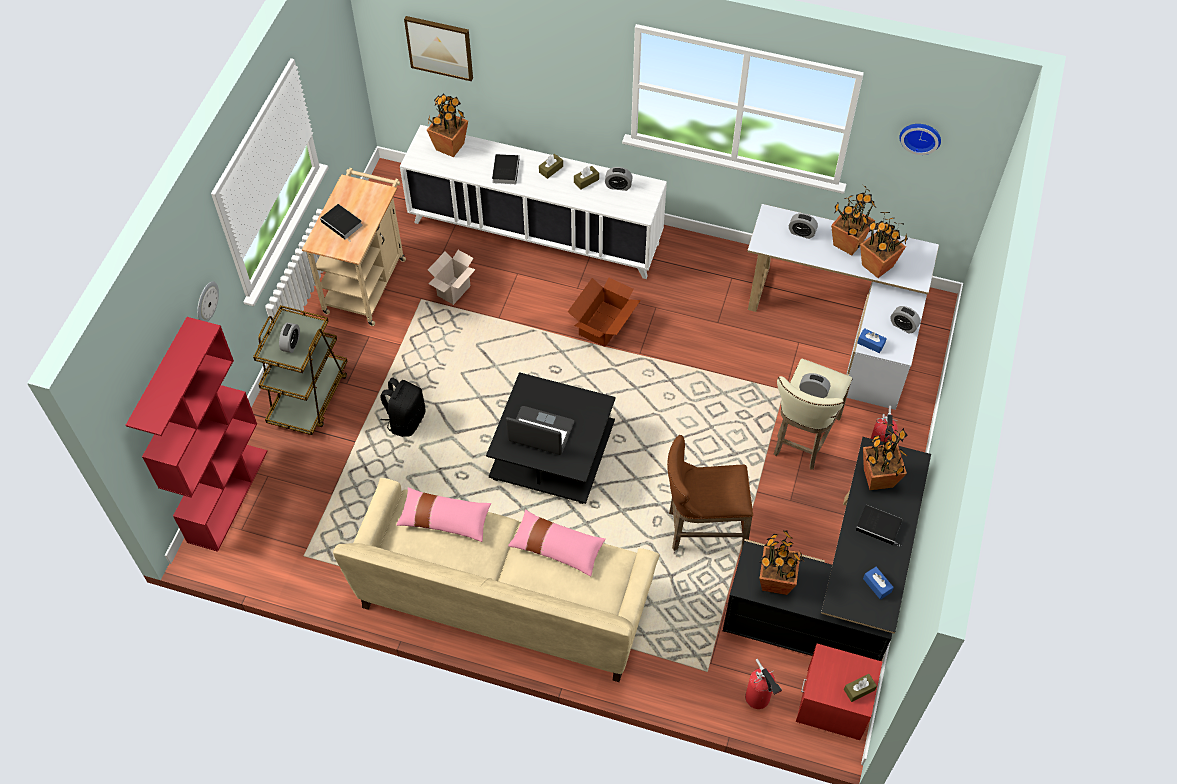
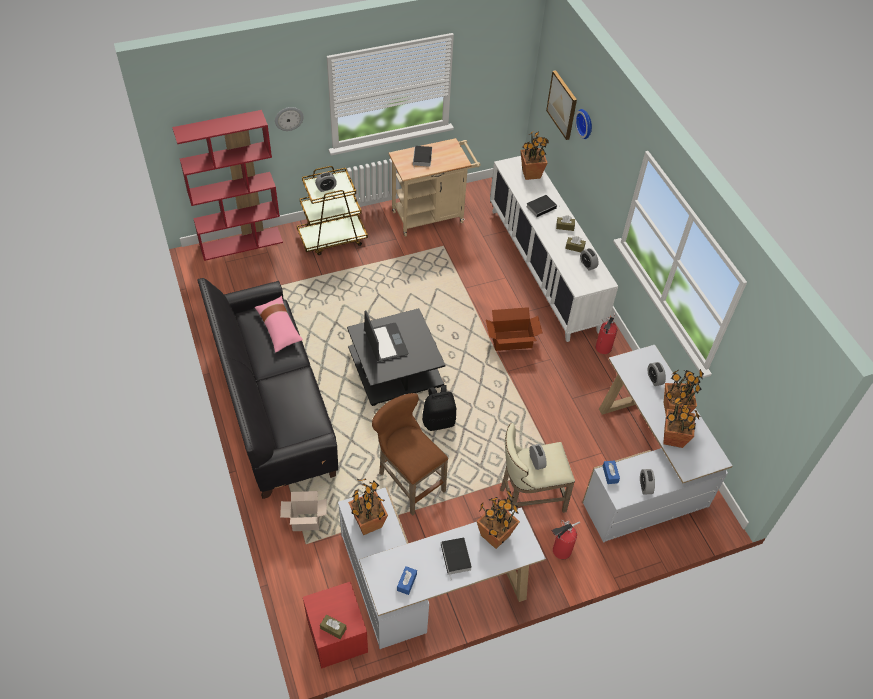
camera: 50 degrees right, 5 degrees down
beige sofa [333,478,660,682] -> black sofa [198,278,338,499]
black backpack [380,377,425,437] -> black backpack moved to [422,385,456,431]
cardboard box [428,250,476,305] -> cardboard box moved to [280,491,327,531]
pink pillow [508,510,606,577] -> none
black desk [723,437,931,661] -> white desk [338,487,546,649]
fire extinguisher [745,659,782,709] -> fire extinguisher moved to [595,313,617,354]
wall clock [899,124,941,155] -> wall clock moved to [575,109,592,139]

